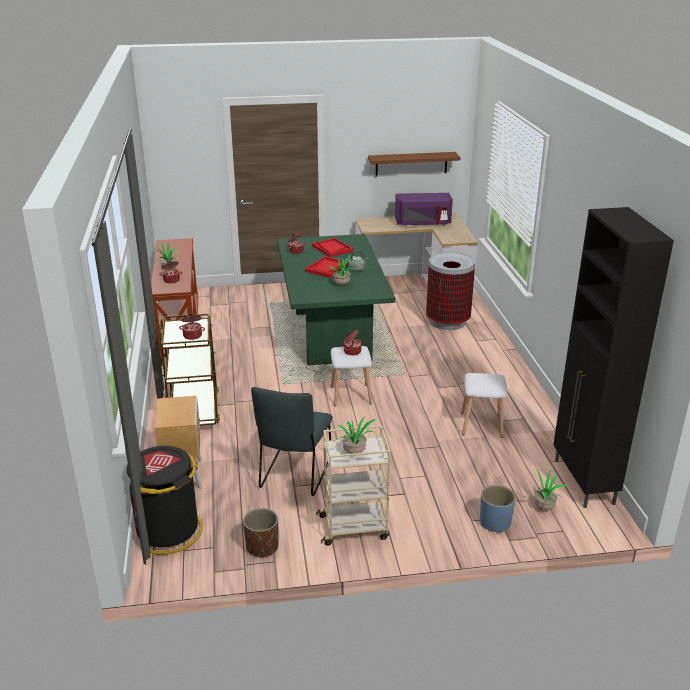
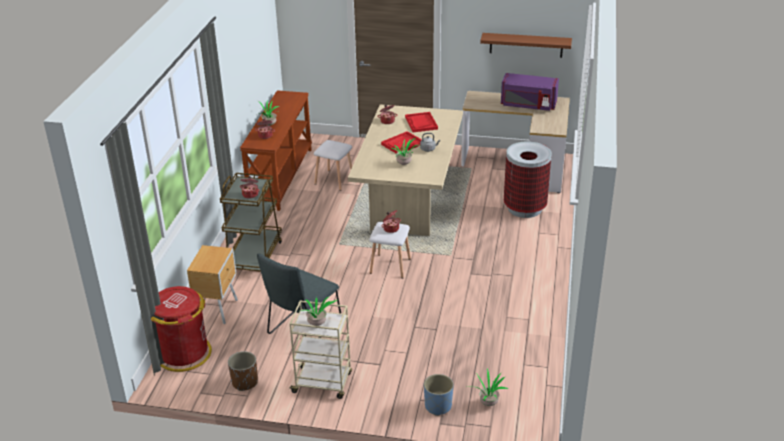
camera: 20 degrees right, 5 degrees up
black trash can [127,446,203,555] -> red trash can [151,286,212,372]
green dining table [277,234,395,366] -> beige dining table [348,104,463,236]
white stool [461,373,507,438] -> white stool moved to [314,140,352,191]
black cabinet [553,207,674,508] -> none

